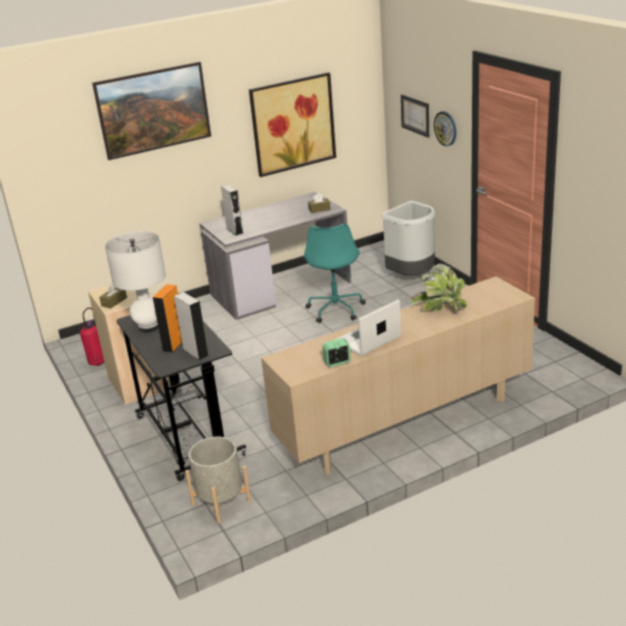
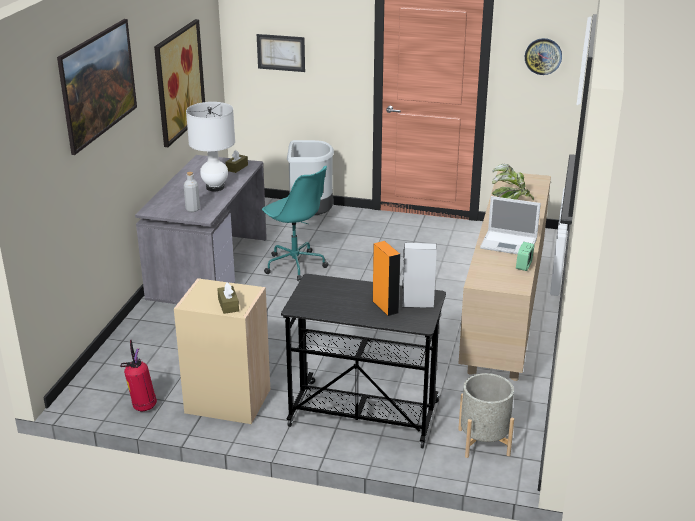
camera: 50 degrees left, 0 degrees up
white table lamp [105,231,166,332] -> white table lamp moved to [186,102,235,191]
grey speaker [221,184,244,236] -> grey bottle [184,172,200,212]
laptop [335,300,401,356] -> laptop turned 75 degrees counterclockwise [480,196,541,254]
wall clock [434,111,456,146] -> wall clock moved to [525,38,562,75]

